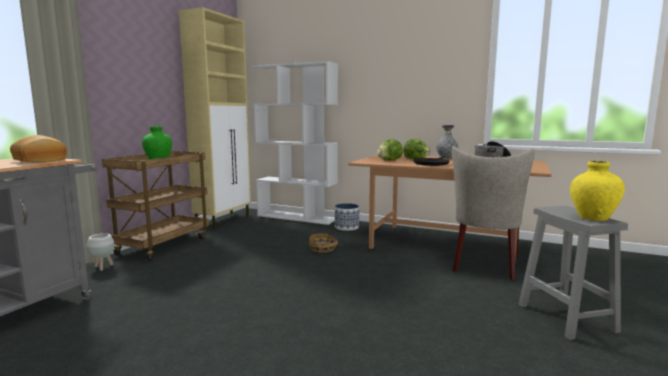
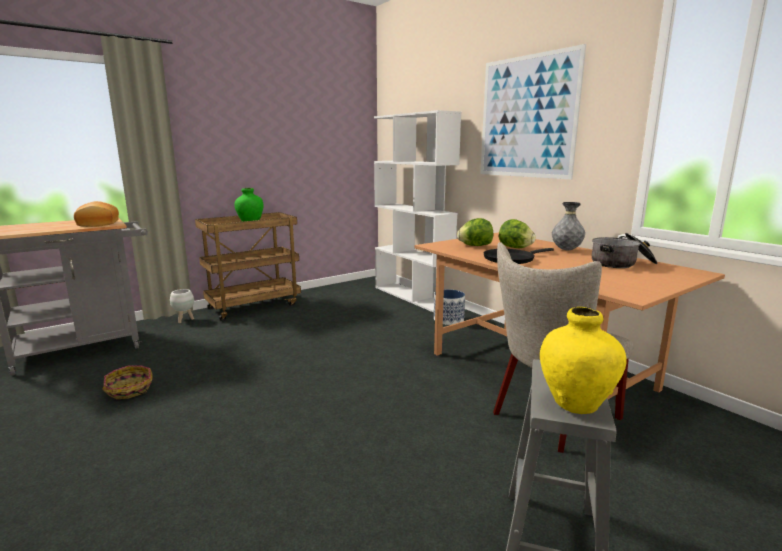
camera: 30 degrees right, 5 degrees up
beige cabinet [179,7,251,229] -> none
basket [309,233,342,253] -> basket moved to [102,365,153,399]
none -> picture [480,44,586,180]

